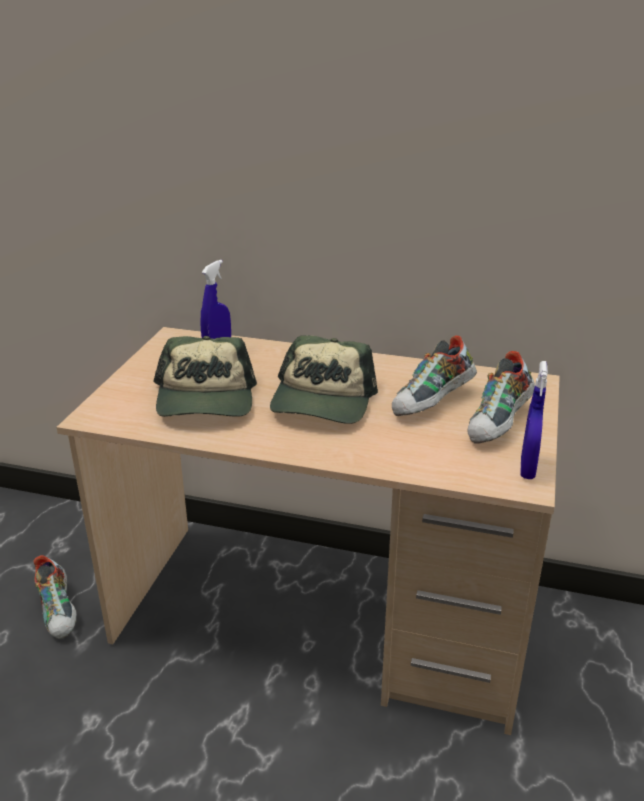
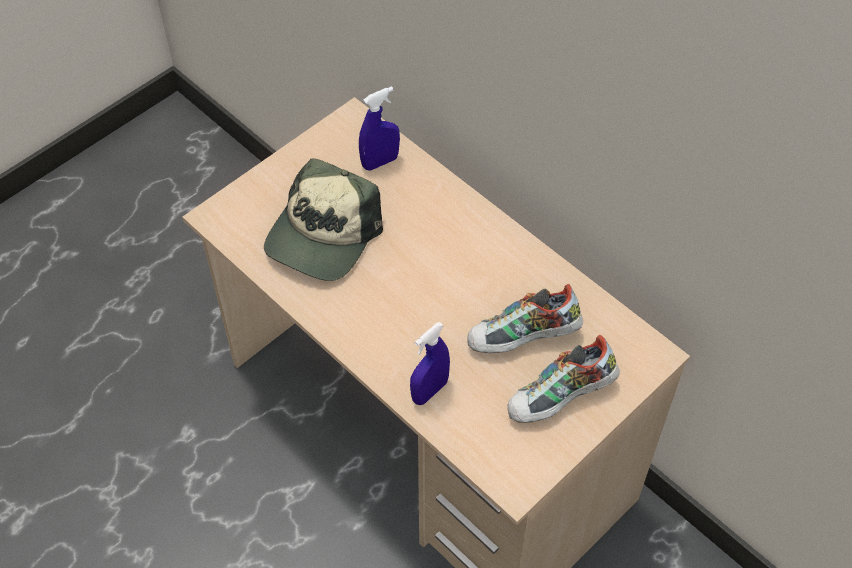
camera: 30 degrees right, 25 degrees up
shoe [33,555,77,639] -> none
cap [270,335,378,424] -> none
blue spray bottle [520,361,548,479] -> blue spray bottle moved to [410,322,450,405]

